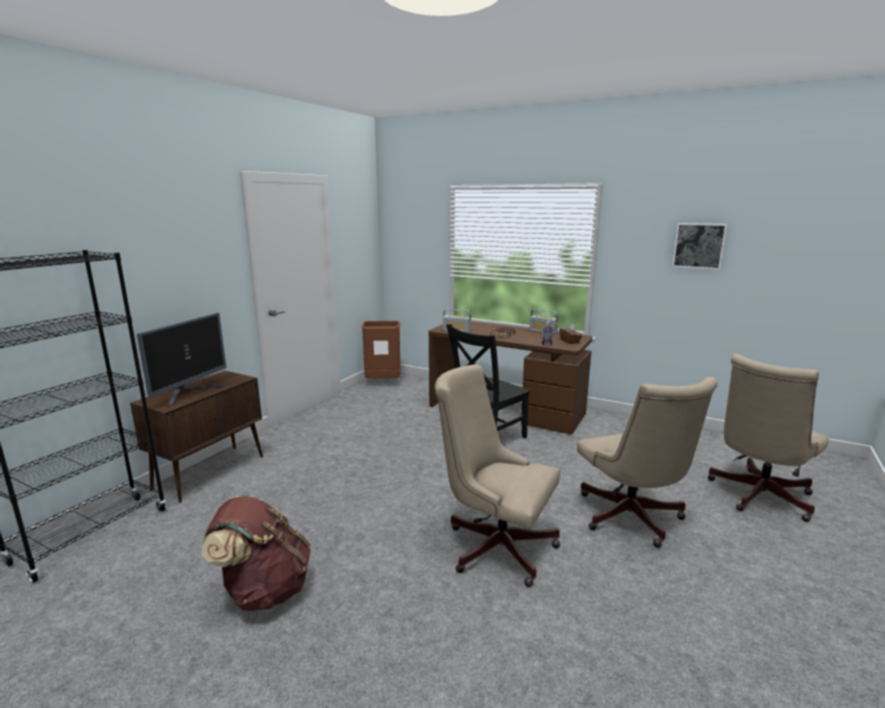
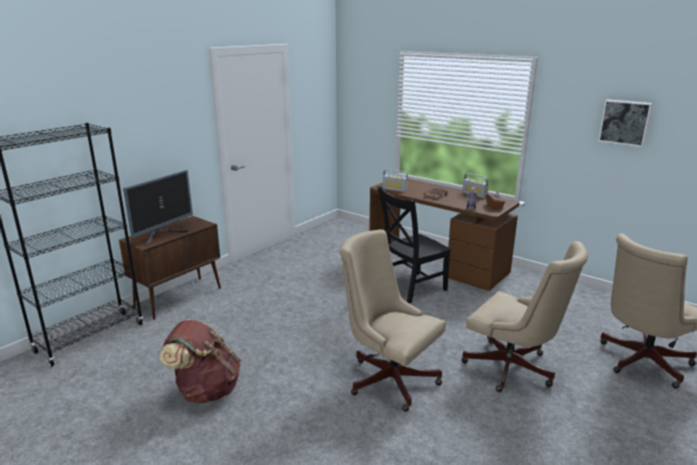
camera: 10 degrees right, 5 degrees up
brown trash can [361,321,401,378] -> none
beige office chair [577,377,718,547] -> beige office chair turned 45 degrees counterclockwise [461,241,588,392]

